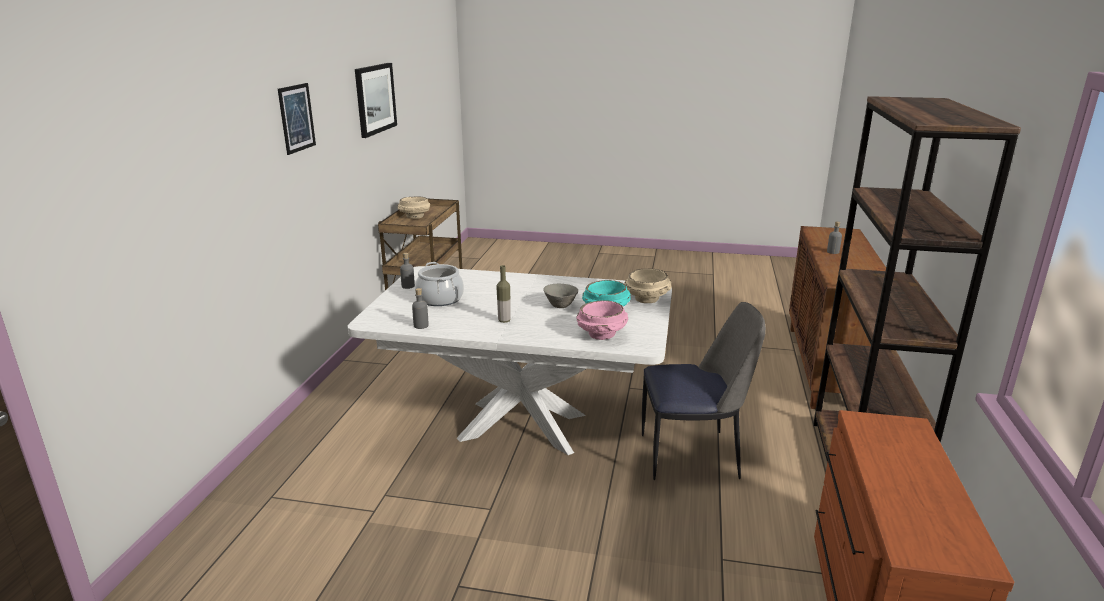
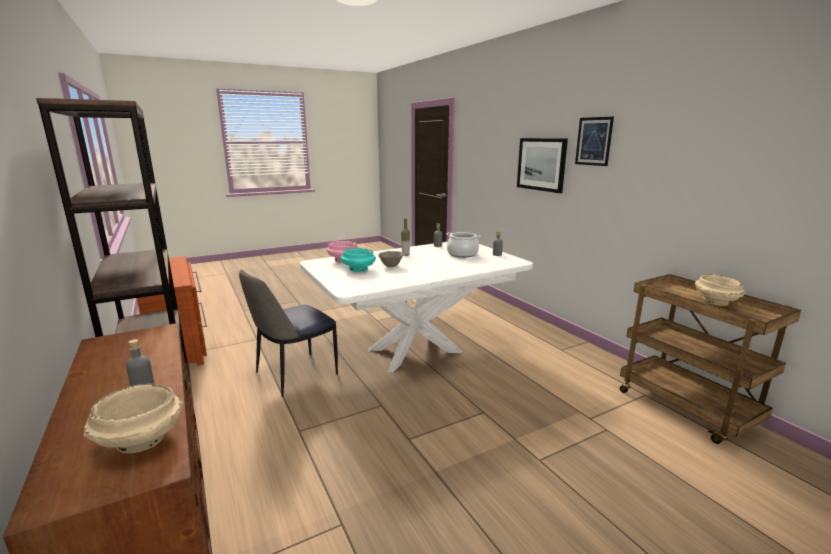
camera: 140 degrees right, 5 degrees down
picture [355,63,397,138] -> picture moved to [517,138,568,193]
beige bowl [624,268,672,303] -> beige bowl moved to [84,383,183,453]

